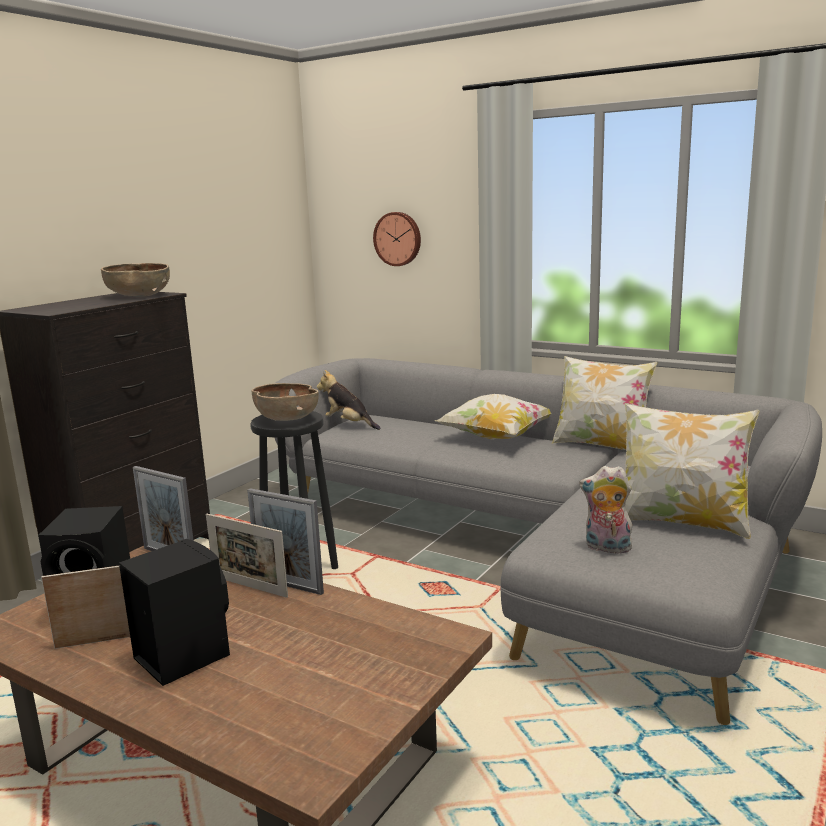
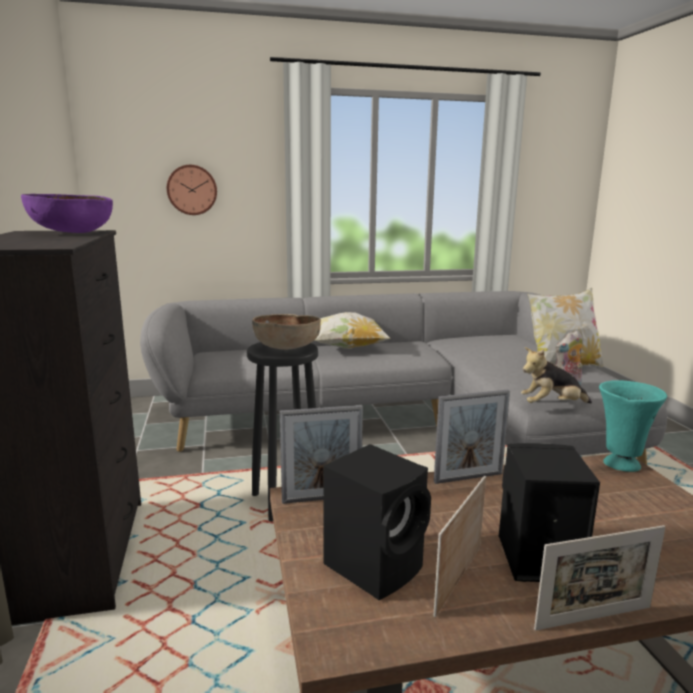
camera: 45 degrees left, 0 degrees up
brown bowl [101,263,170,296] -> purple bowl [21,194,113,233]
picture frame [206,514,288,598] -> picture frame moved to [534,525,665,631]
plush toy [317,370,381,430] -> plush toy moved to [521,347,592,403]
pillow [552,356,657,450] -> none
none -> turquoise vase [599,380,667,472]

